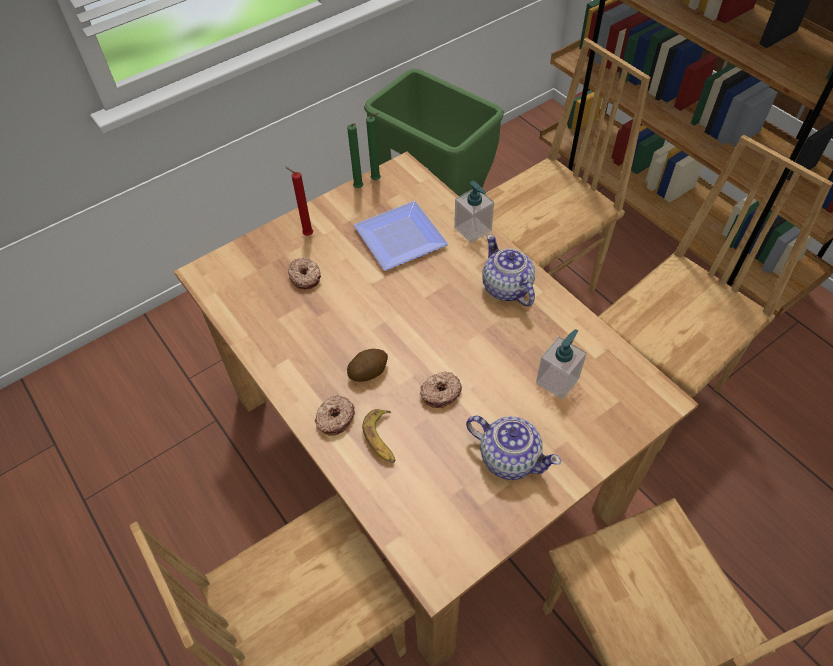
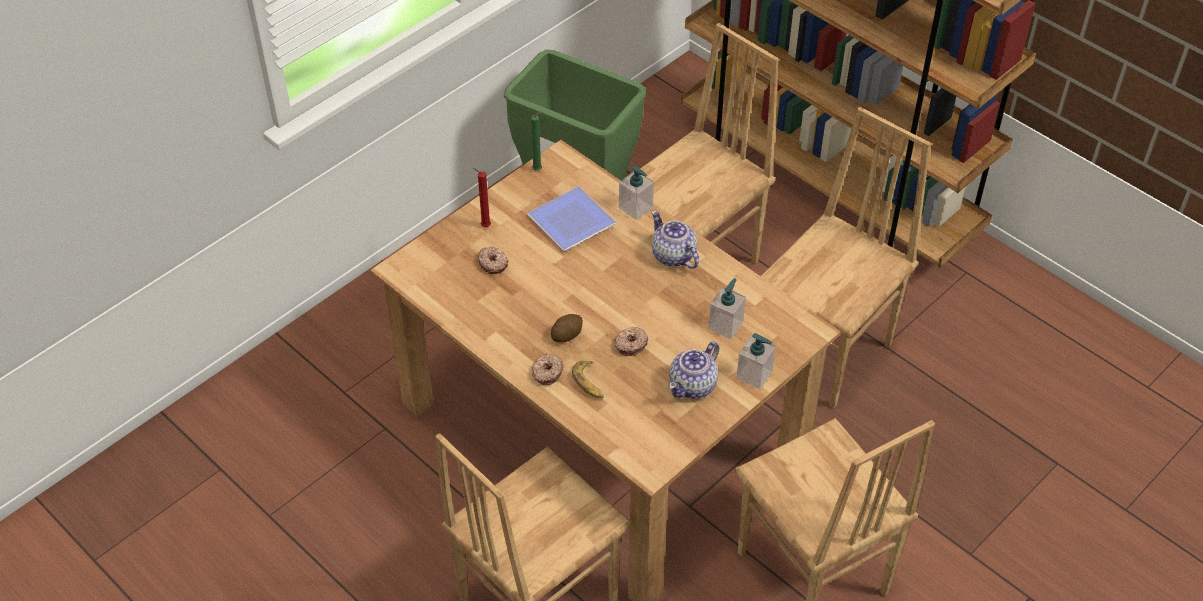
camera: 10 degrees left, 5 degrees down
green candle [347,123,363,188] -> none
teapot [466,415,561,480] -> teapot turned 105 degrees clockwise [669,341,719,399]
none -> soap dispenser [736,333,776,389]

